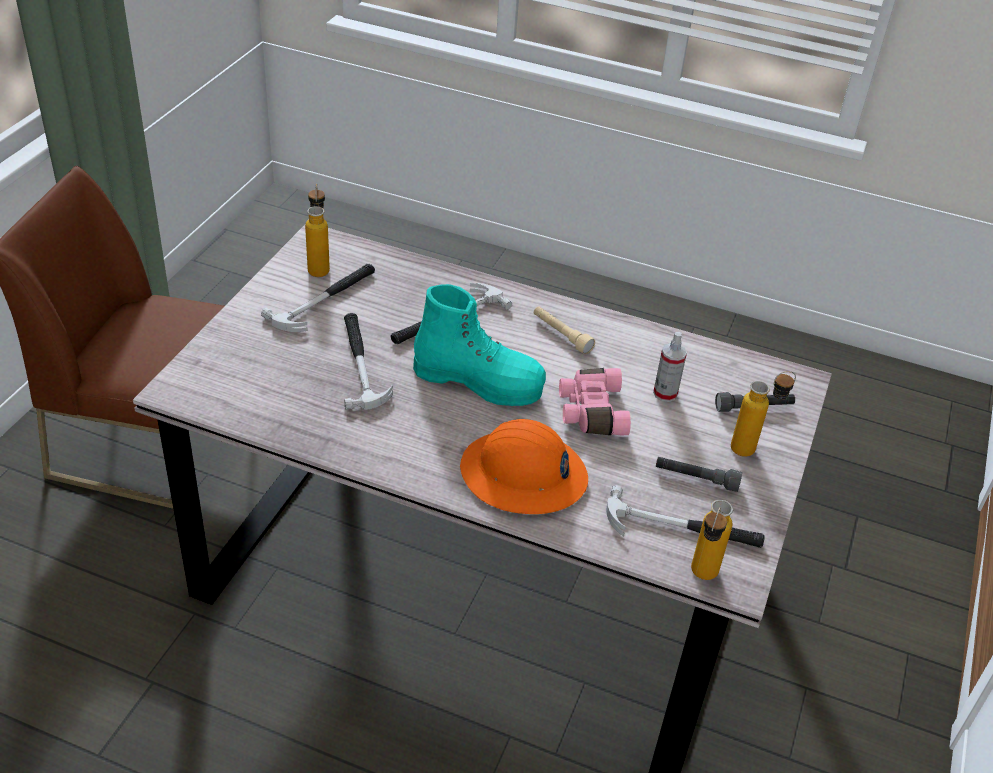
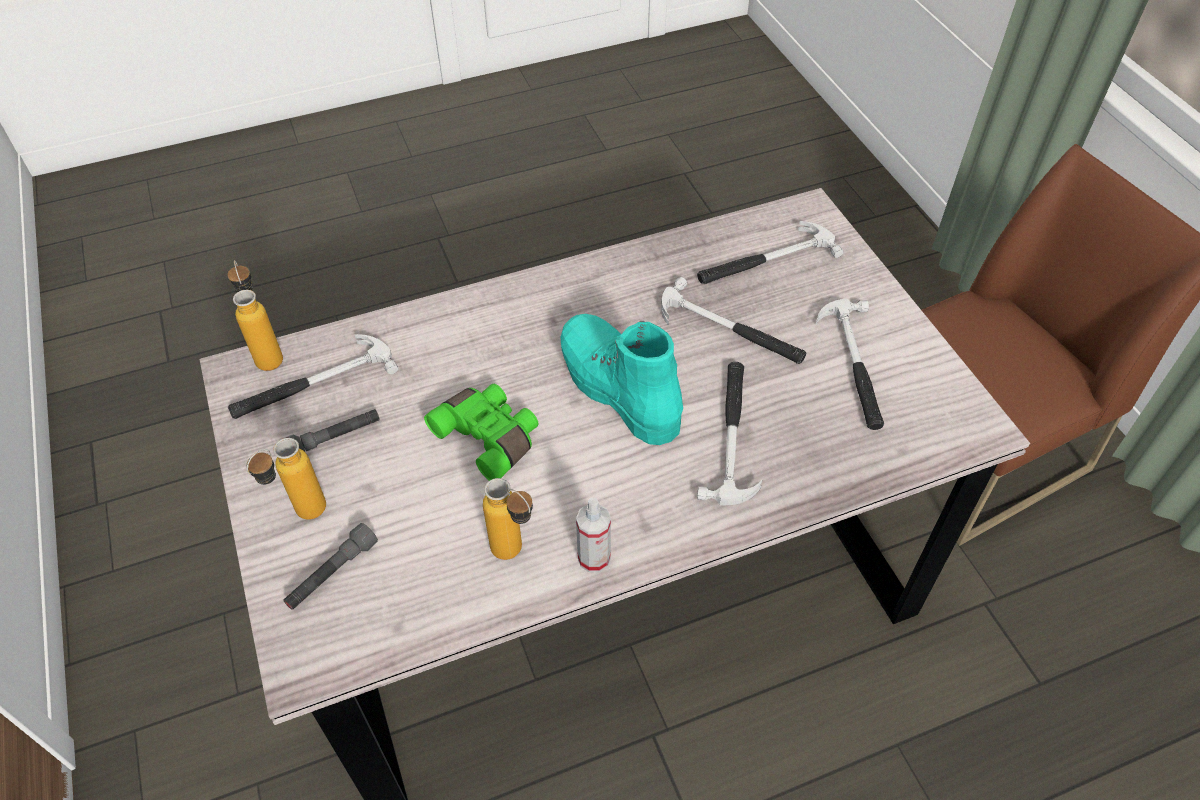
camera: 140 degrees right, 10 degrees up
bottle [305,184,330,277] -> bottle moved to [483,478,533,560]
turquoise boot [413,284,546,406] -> turquoise boot turned 75 degrees clockwise [560,314,683,445]
orange hard hat [460,419,588,514] -> none
beige flashlight [534,306,595,354] -> none
pink binoculars [559,368,631,435] -> green binoculars [424,384,538,481]
spray bottle [653,332,687,402] -> spray bottle moved to [576,498,611,572]
none -> hammer [697,221,844,284]

